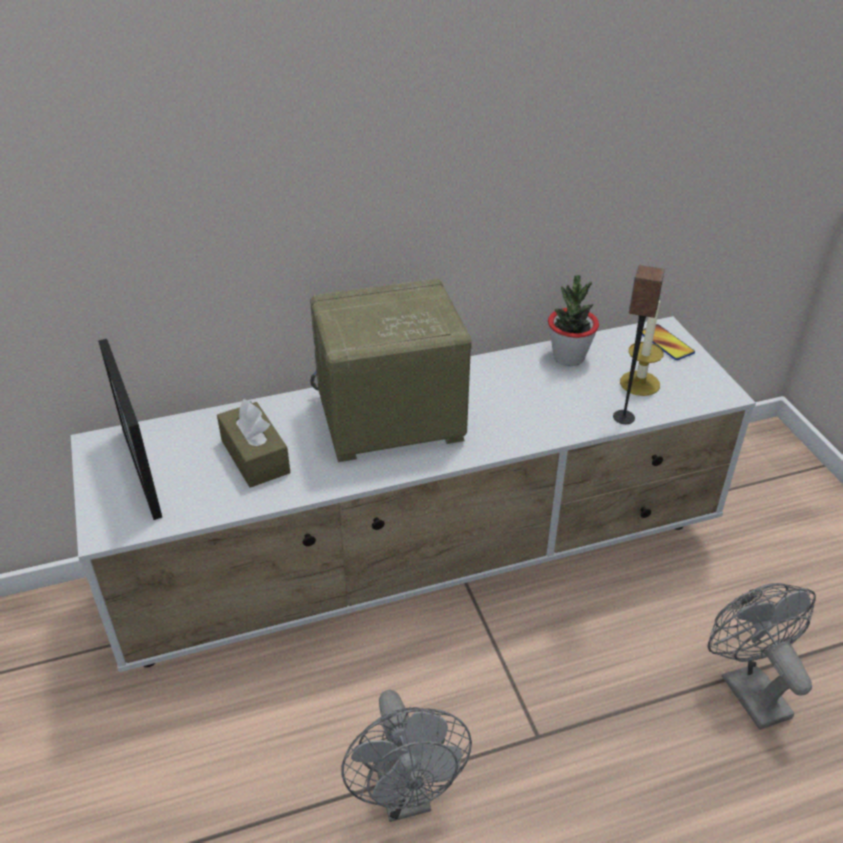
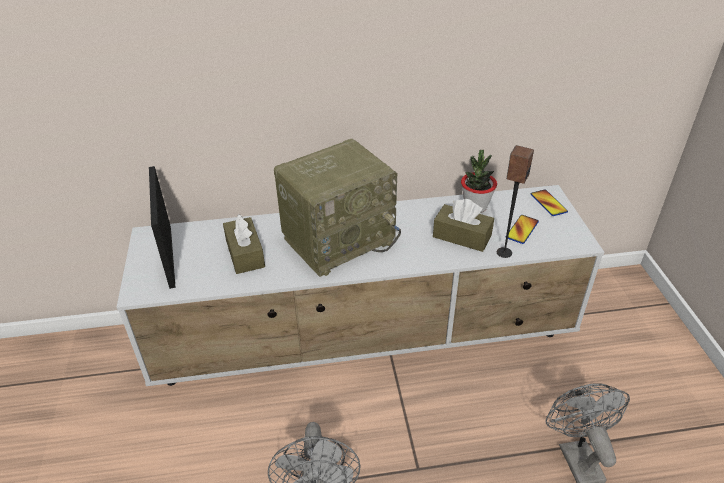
camera: 10 degrees right, 0 degrees up
radio [310,278,472,462] -> radio turned 150 degrees clockwise [274,139,401,277]
candle [620,300,664,396] -> phone [508,215,539,244]
none -> brown tissue box [433,199,494,252]

